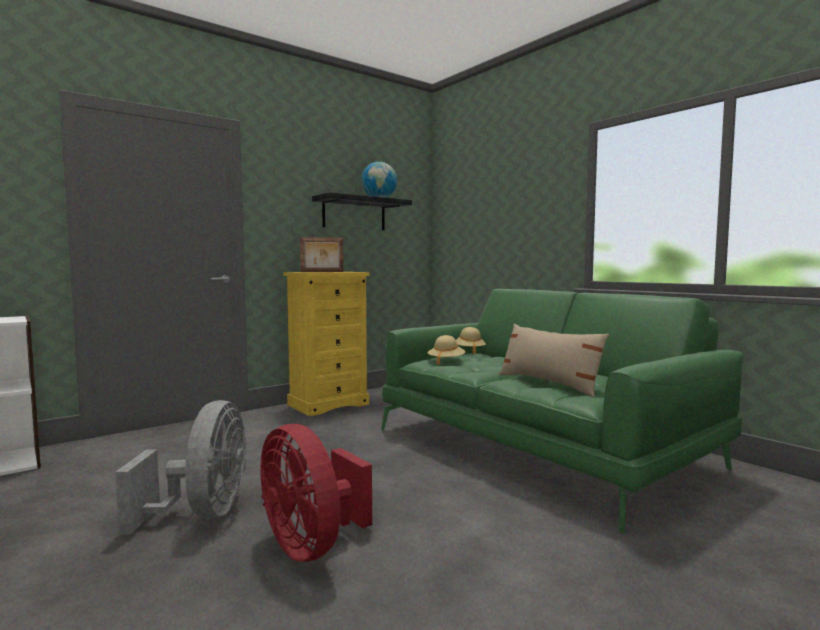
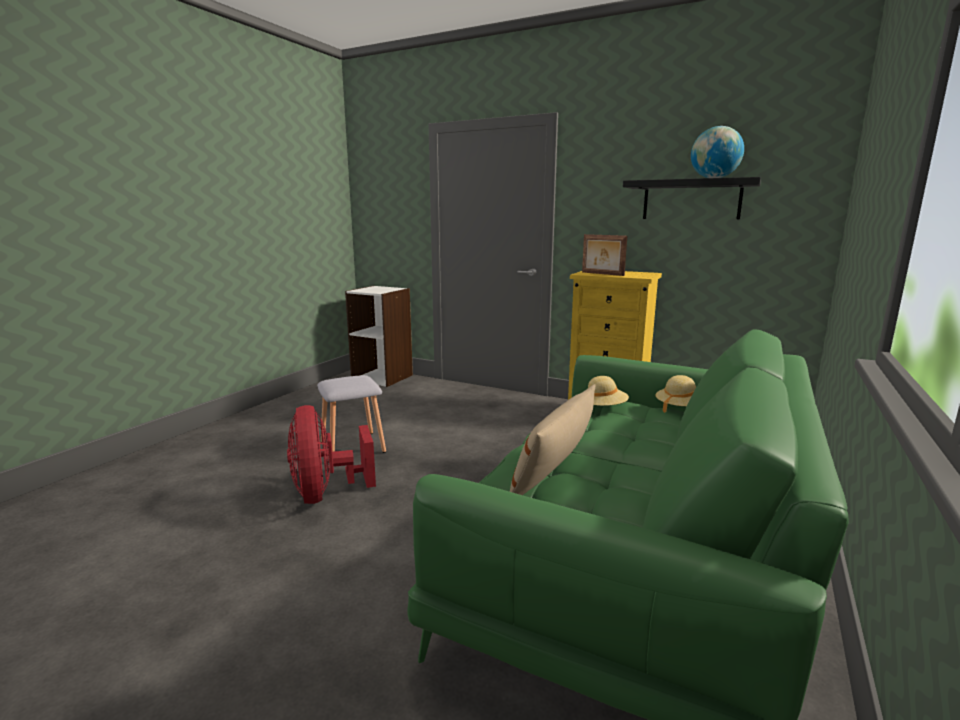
camera: 65 degrees right, 10 degrees up
grey fan [115,400,246,535] -> grey stool [317,375,386,453]
red fan [260,424,372,562] -> red fan turned 45 degrees counterclockwise [287,405,376,504]

